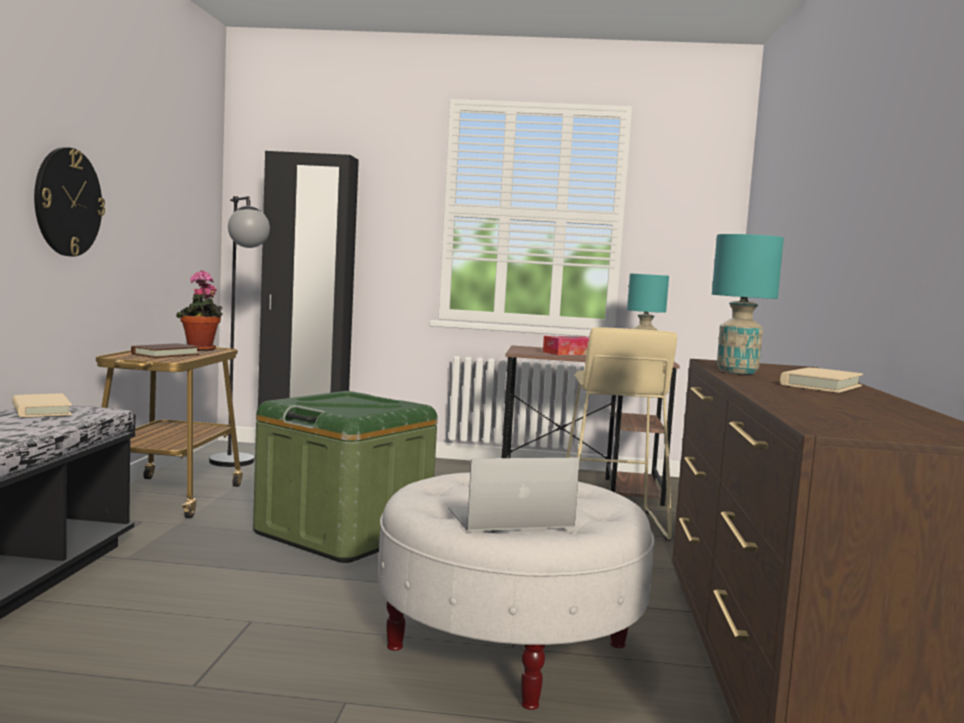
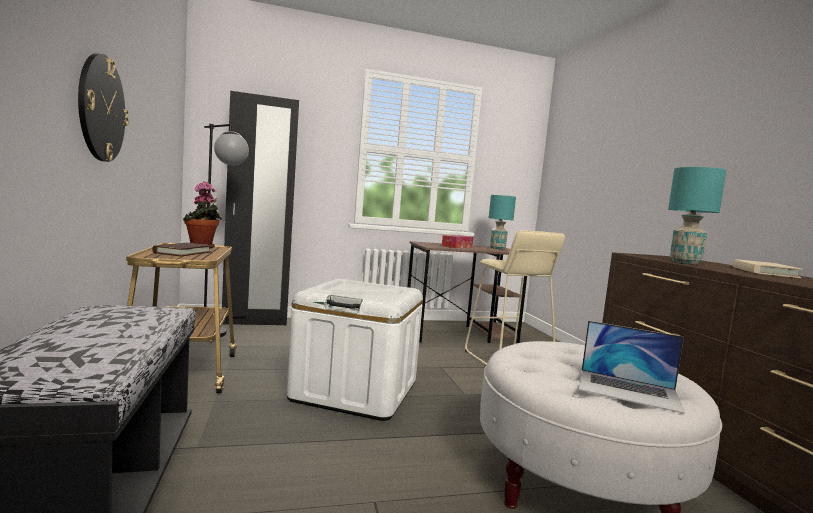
camera: 20 degrees left, 0 degrees up
beige book [12,393,72,417] -> none
green storage box [253,391,437,563] -> white storage box [287,279,423,421]
laptop [448,458,580,531] -> laptop turned 120 degrees counterclockwise [579,321,685,414]

